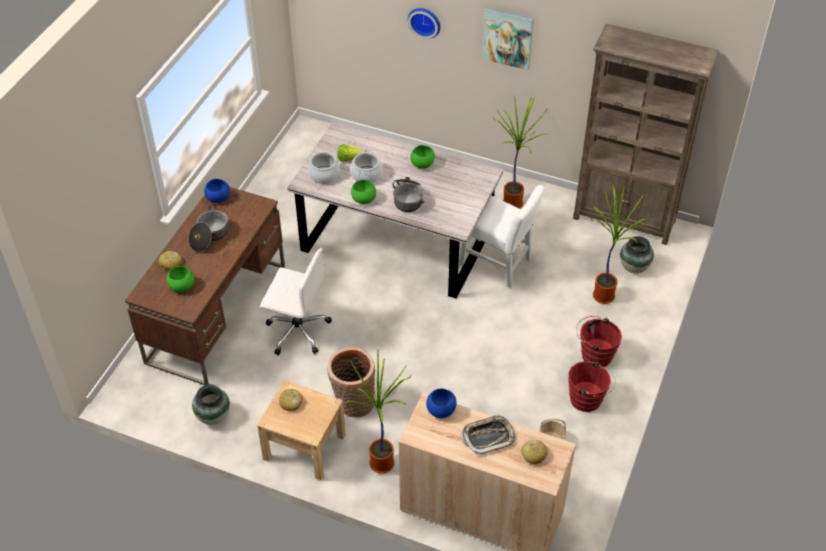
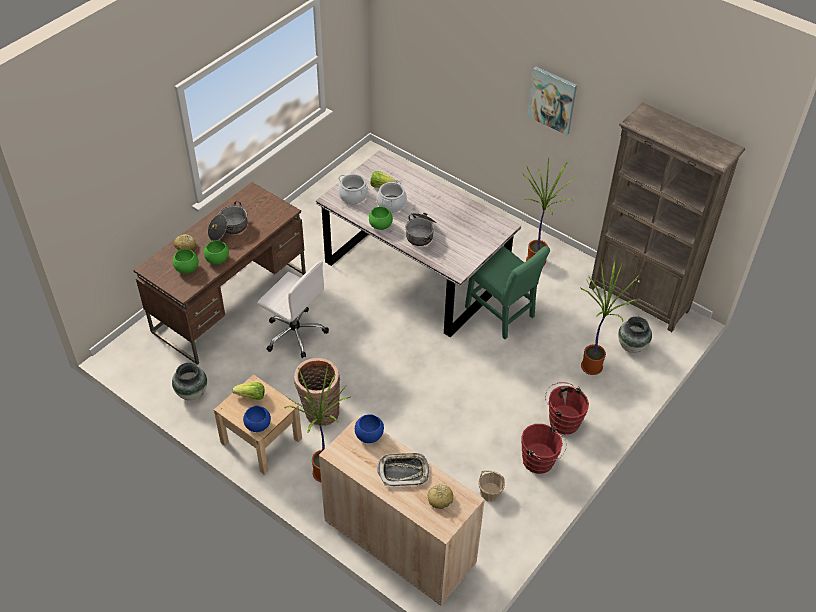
camera: 15 degrees right, 0 degrees up
blue bowl [204,179,230,203] -> blue bowl moved to [243,406,271,432]
bread [279,389,303,411] -> lettuce [233,382,265,400]
wall clock [408,8,440,39] -> none
green bowl [410,145,435,169] -> green bowl moved to [204,240,229,265]
white chair [459,185,544,288] -> green chair [465,246,550,339]

